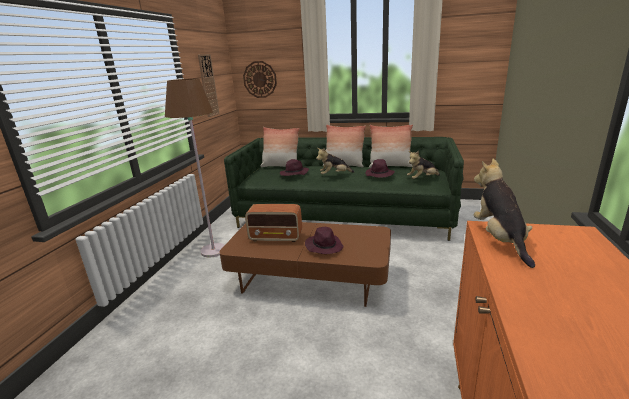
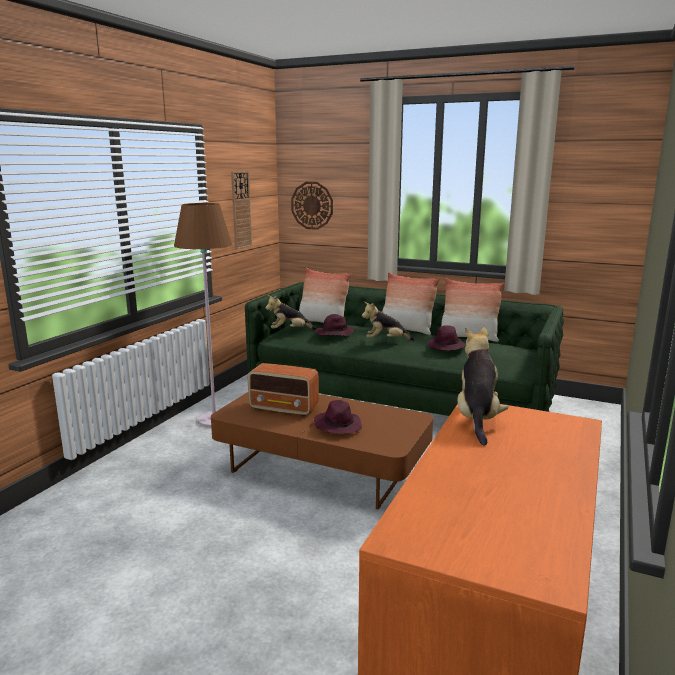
camera: 10 degrees right, 5 degrees down
plush toy [407,151,440,179] -> plush toy moved to [265,295,316,330]

